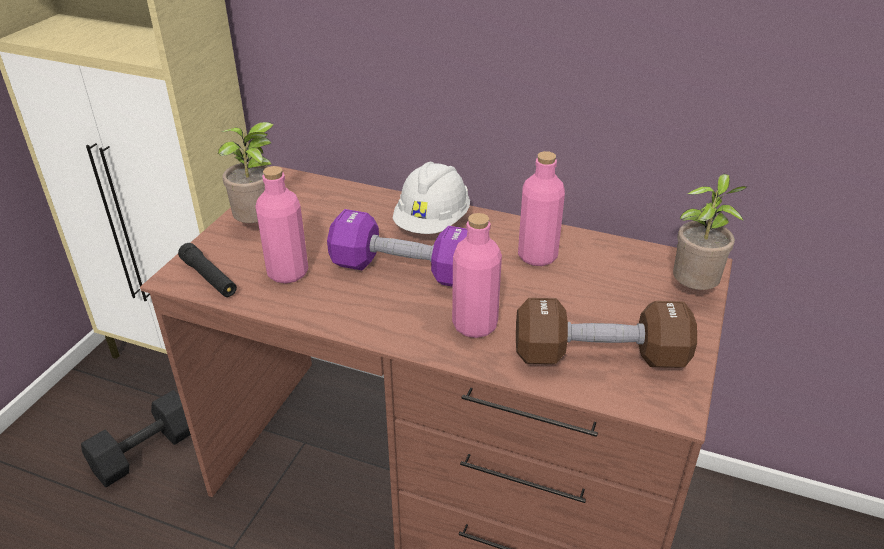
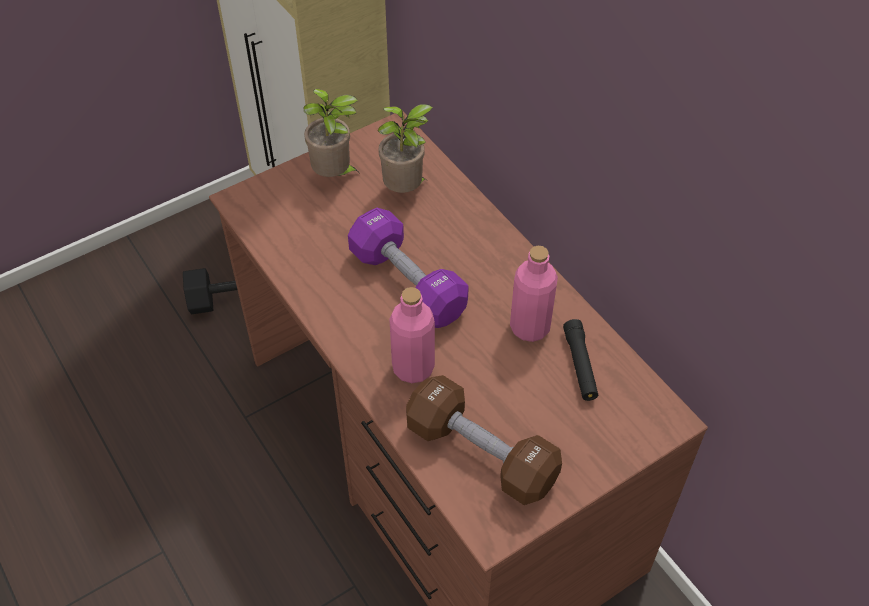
camera: 35 degrees right, 15 degrees up
black flashlight [178,243,237,297] -> black flashlight moved to [563,319,598,401]
pink bottle [255,166,308,283] -> none
white hard hat [392,162,470,234] -> none
potted plant [673,174,747,290] -> potted plant moved to [378,104,433,193]

